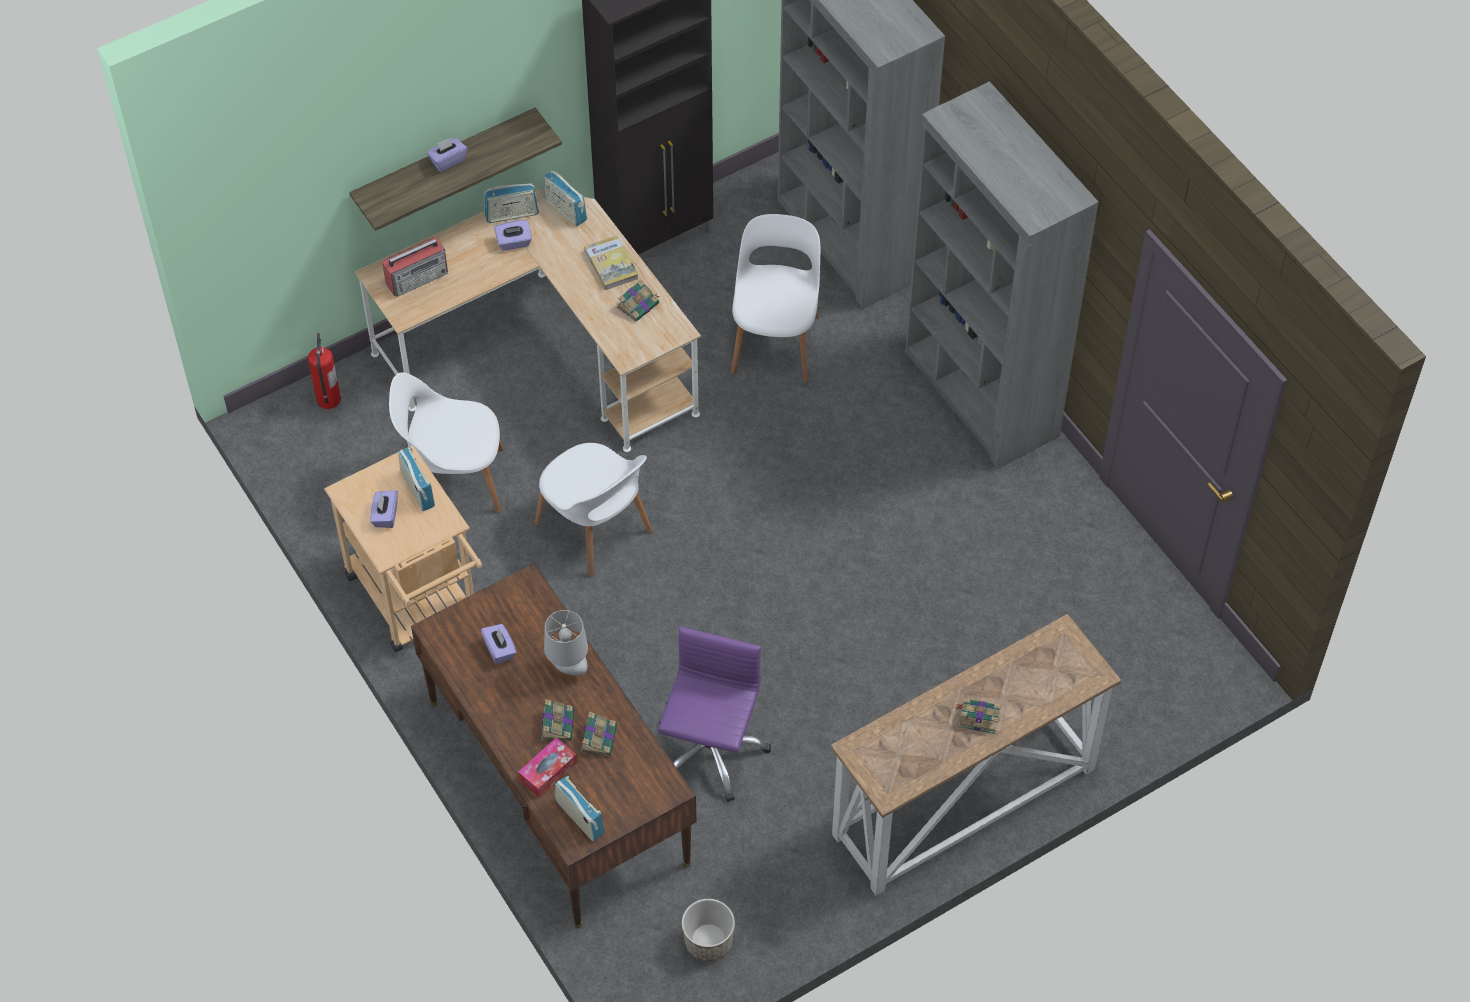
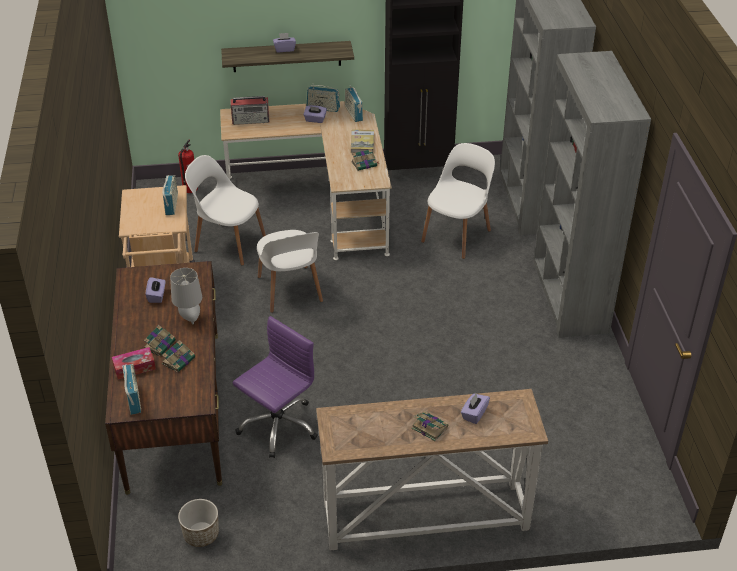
camera: 25 degrees right, 15 degrees down
purple tissue box [370,490,398,528] -> purple tissue box moved to [461,394,490,424]

